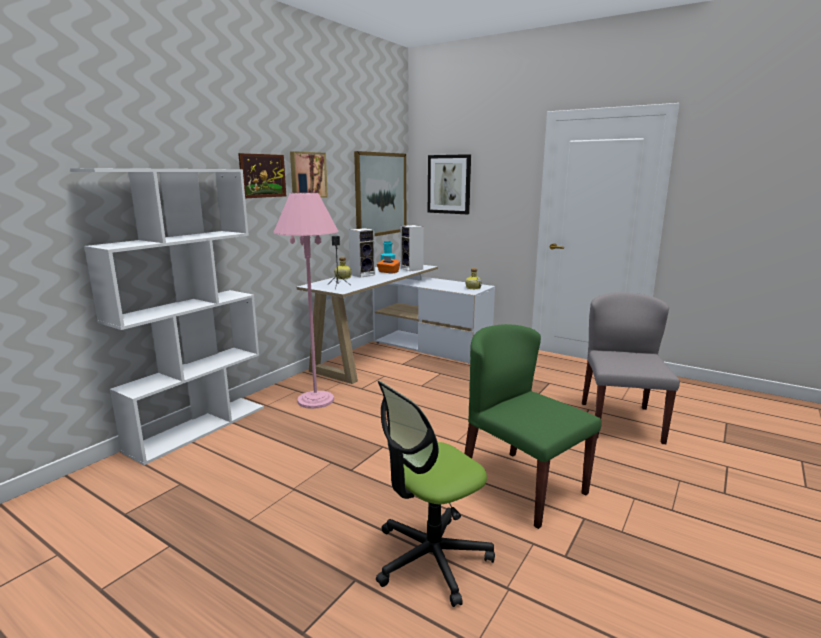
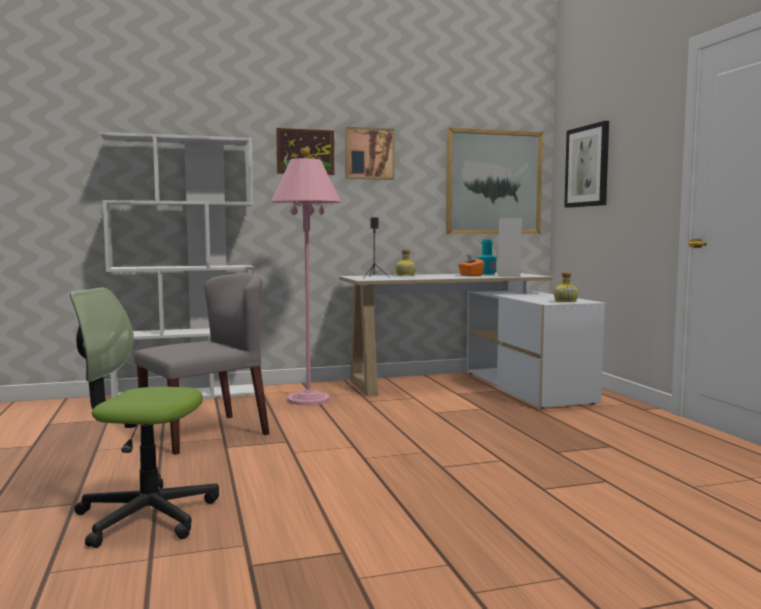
camera: 40 degrees right, 10 degrees down
speaker [349,228,375,278] -> none
green chair [464,324,601,529] -> none
grey chair [582,292,680,444] -> grey chair moved to [134,273,270,455]

